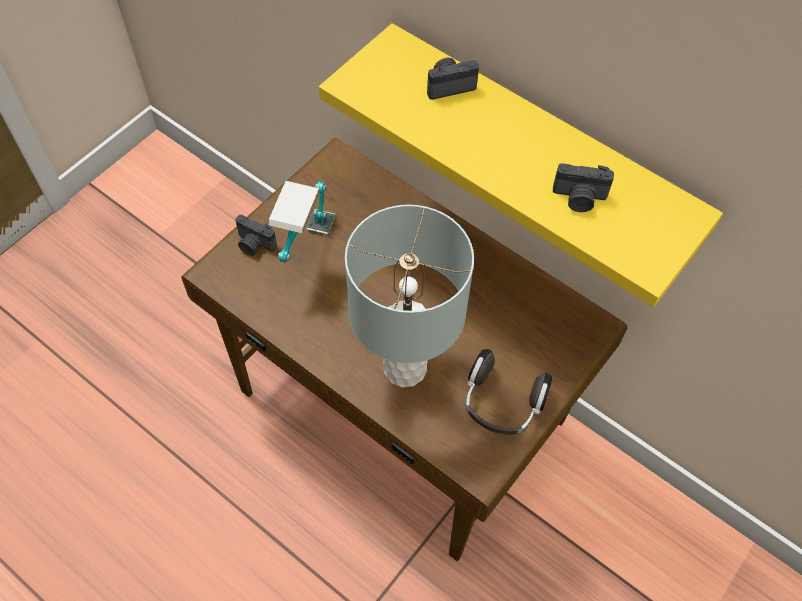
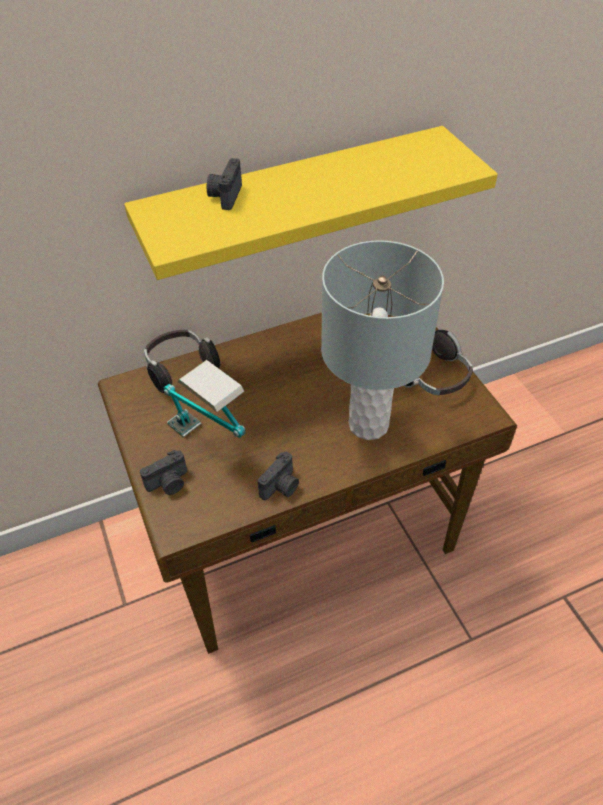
camera: 60 degrees left, 10 degrees down
camera [553,163,614,212] -> camera moved to [258,452,299,500]
none -> headphones [144,330,220,393]

